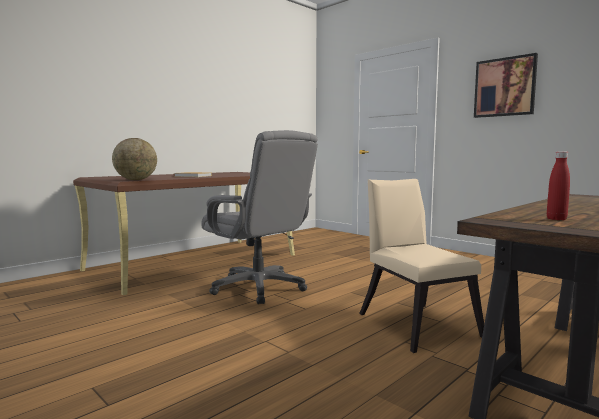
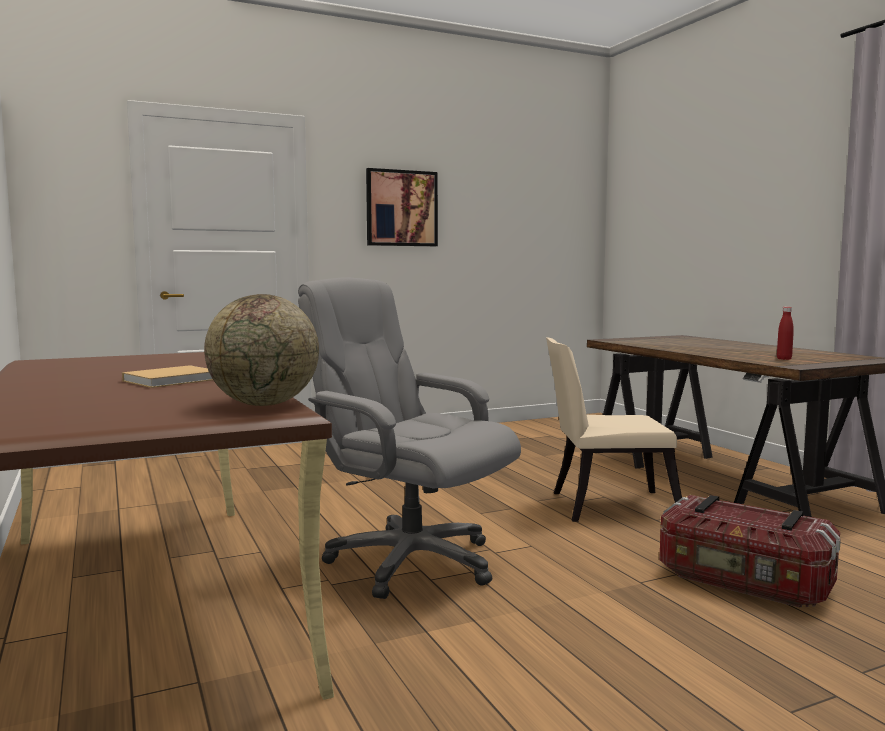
camera: 70 degrees left, 0 degrees up
grey office chair [201,130,318,304] -> grey office chair turned 120 degrees counterclockwise [298,277,521,599]
none -> storage box [659,495,841,607]

